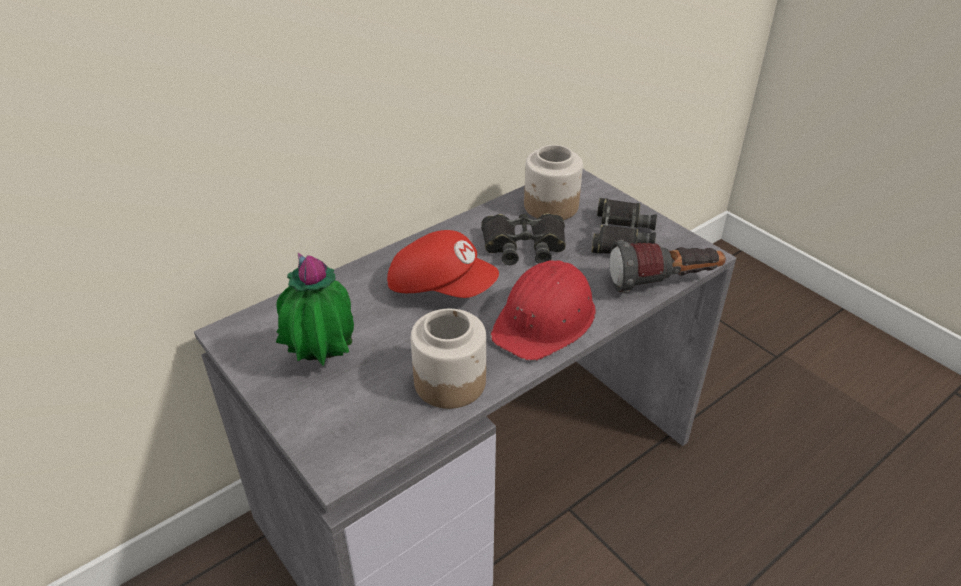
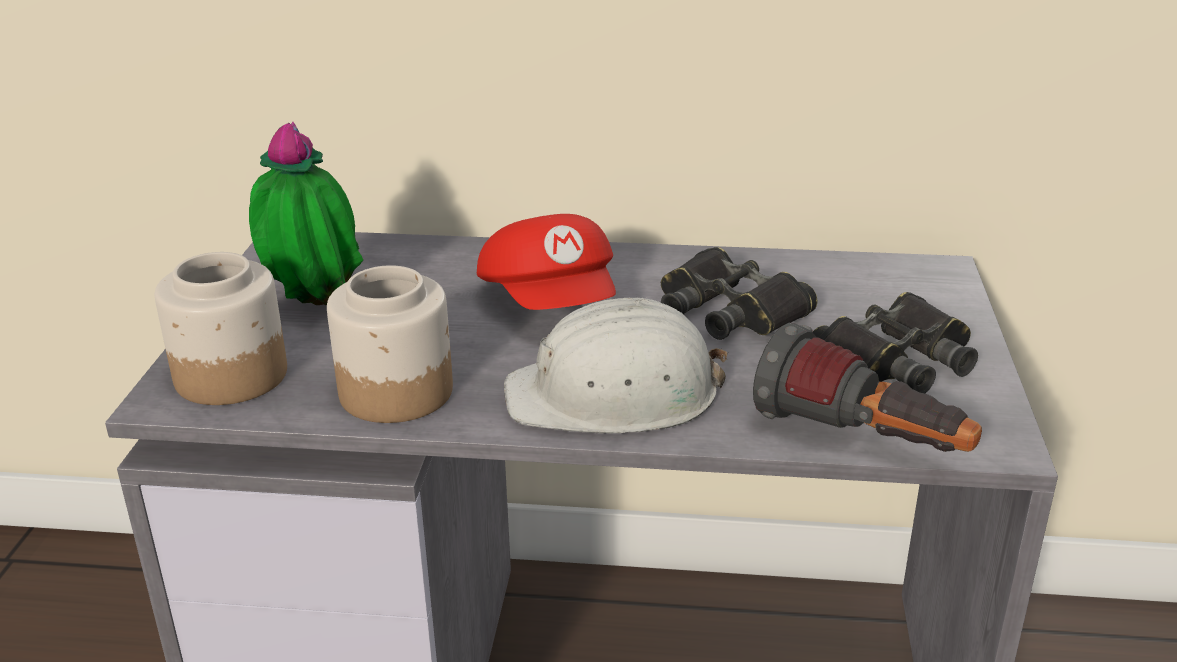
camera: 45 degrees right, 10 degrees down
red hard hat [490,260,596,361] -> white hard hat [504,298,728,434]
jar [524,145,583,220] -> jar moved to [155,252,287,405]

